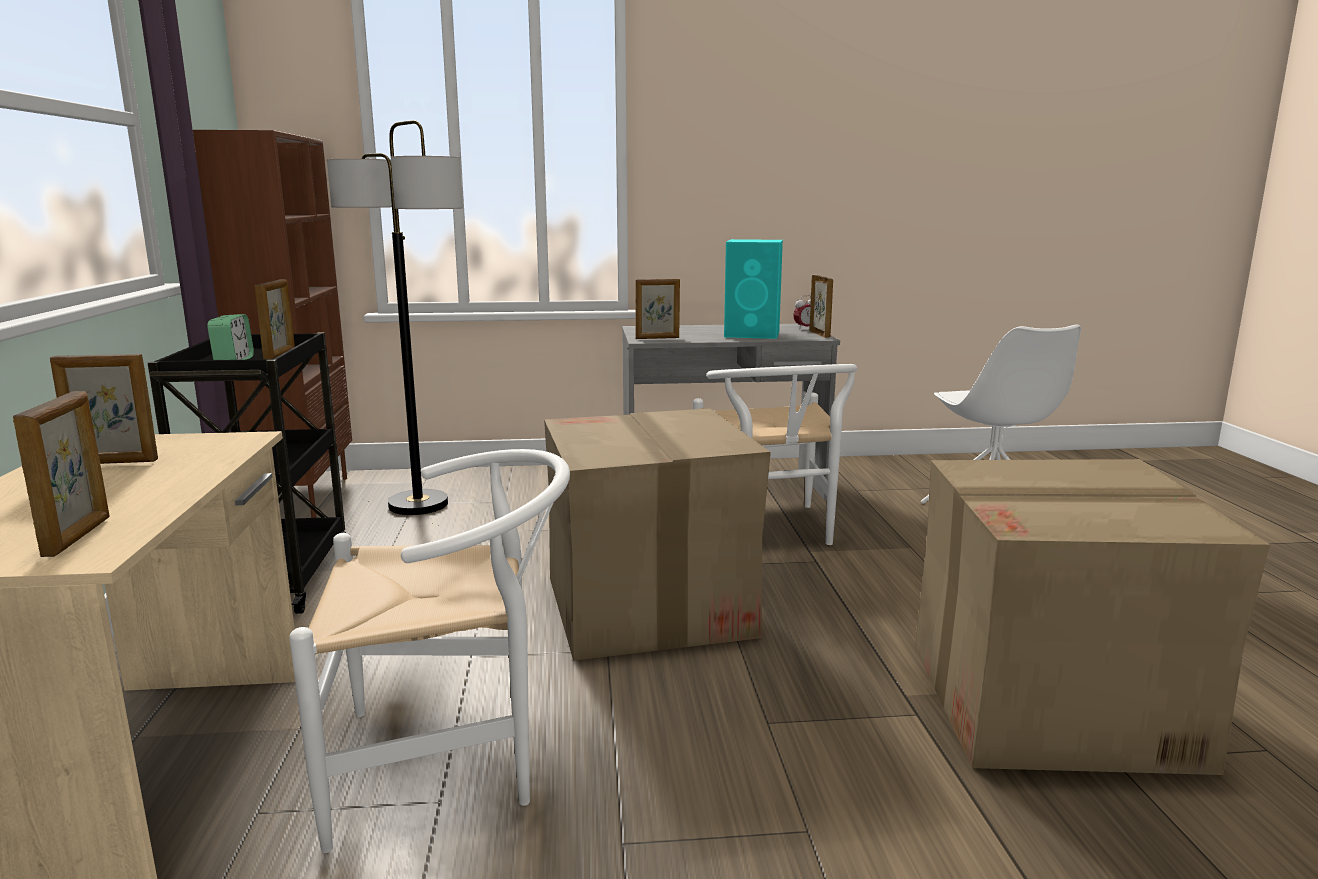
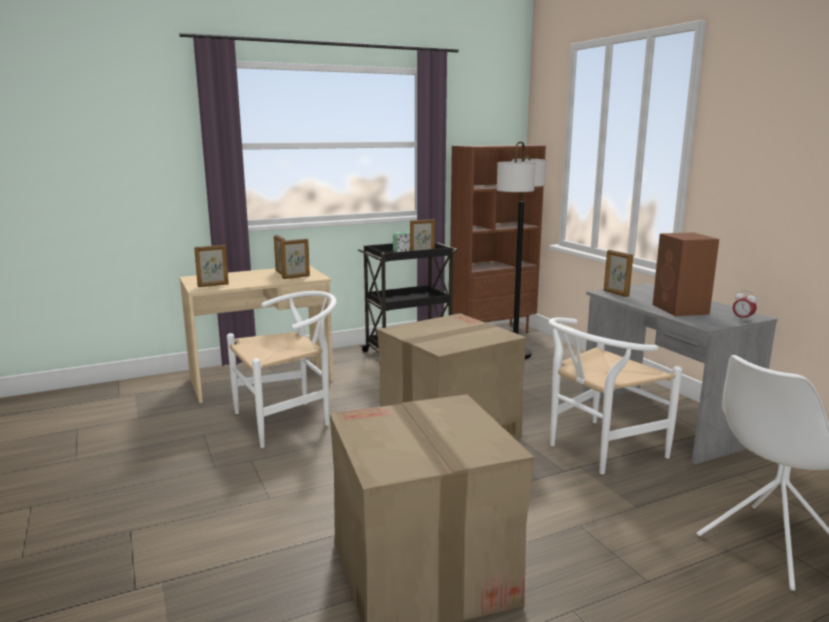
camera: 70 degrees right, 0 degrees up
white chair [289,449,570,853] -> white chair turned 90 degrees counterclockwise [227,291,337,448]
turquoise speaker [724,239,783,339] -> brown speaker [653,232,719,316]
picture frame [809,275,833,338] -> picture frame moved to [280,239,310,279]

